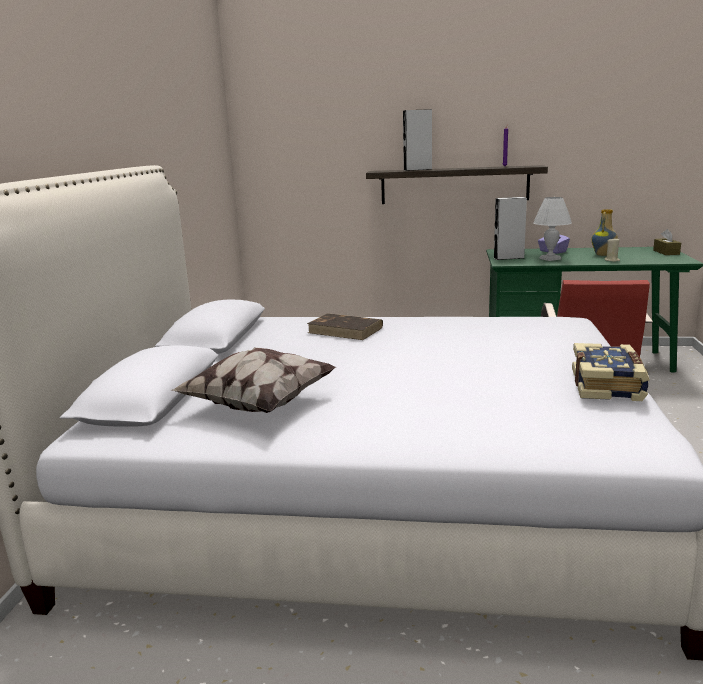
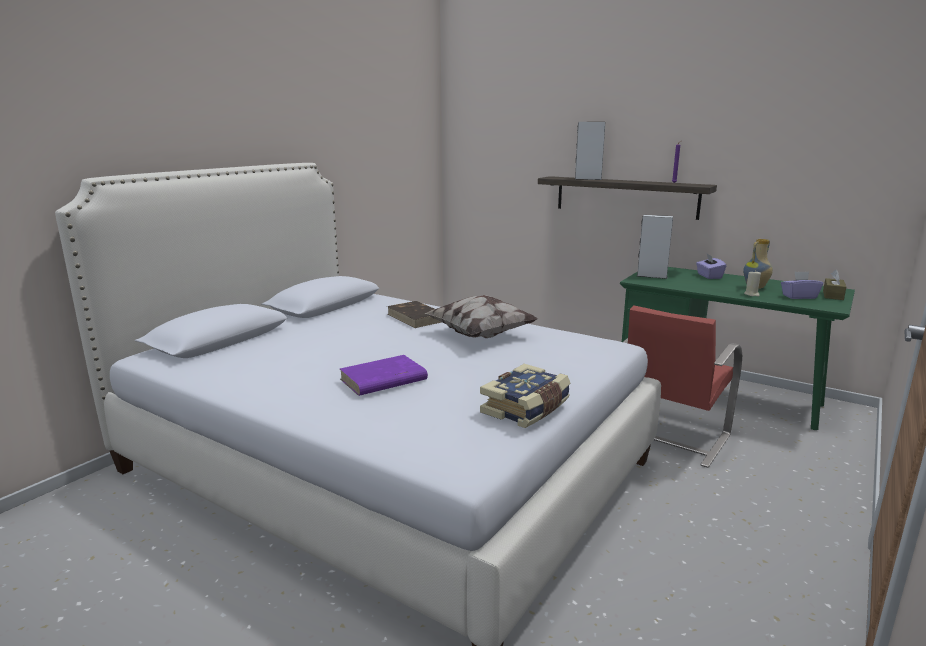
camera: 25 degrees right, 0 degrees up
pillow [170,347,336,413] -> pillow moved to [424,295,538,338]
white table lamp [533,197,572,261] -> none
none -> purple book [340,355,428,396]
none -> purple tissue box [781,271,823,299]

